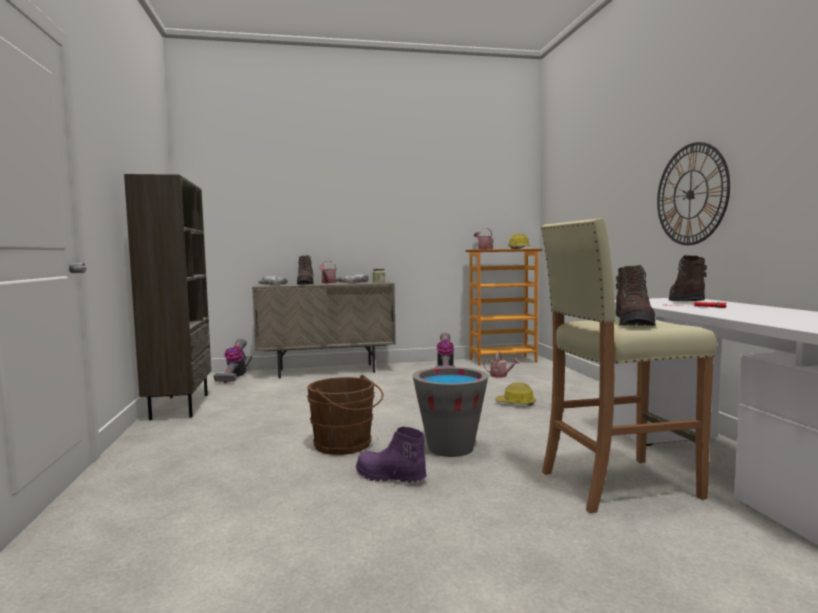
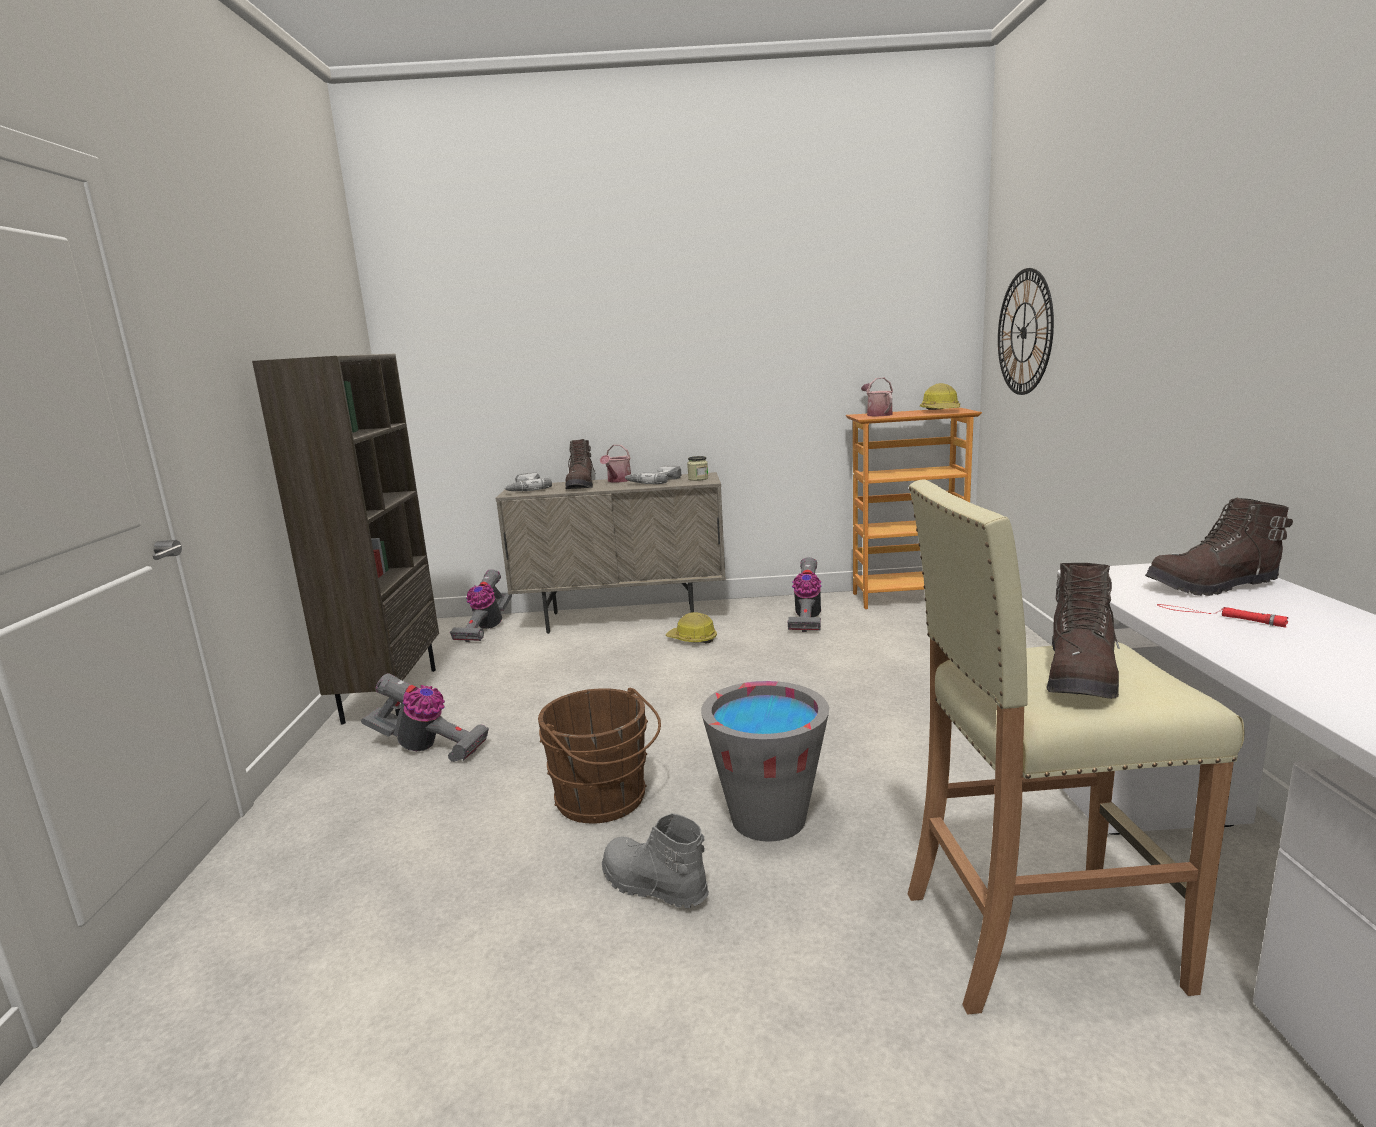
camera: 10 degrees right, 10 degrees up
purple boot [356,426,427,483] -> grey boot [602,813,709,908]
watering can [483,352,520,378] -> none
hard hat [495,382,536,406] -> hard hat moved to [666,612,717,644]
wall clock [657,142,730,245] -> wall clock moved to [998,268,1054,395]
brown boot [669,255,707,301] -> brown boot turned 120 degrees counterclockwise [1145,498,1293,596]
none -> vacuum cleaner [361,673,489,762]

